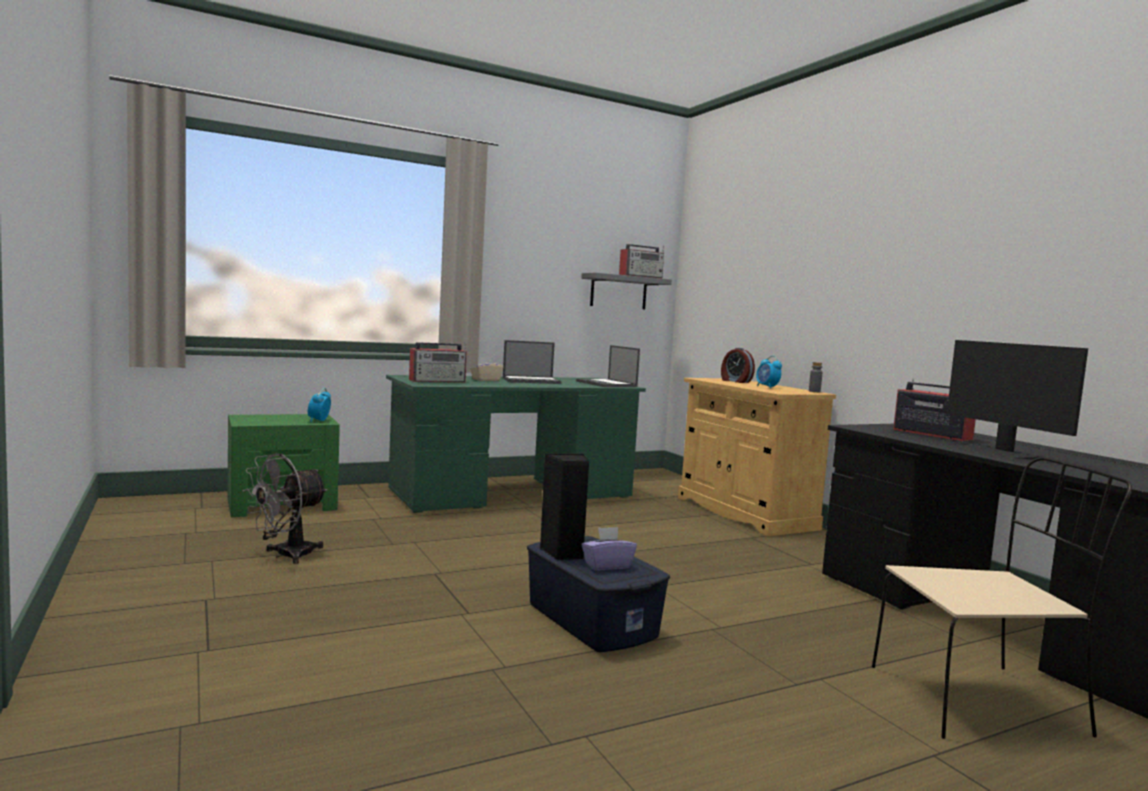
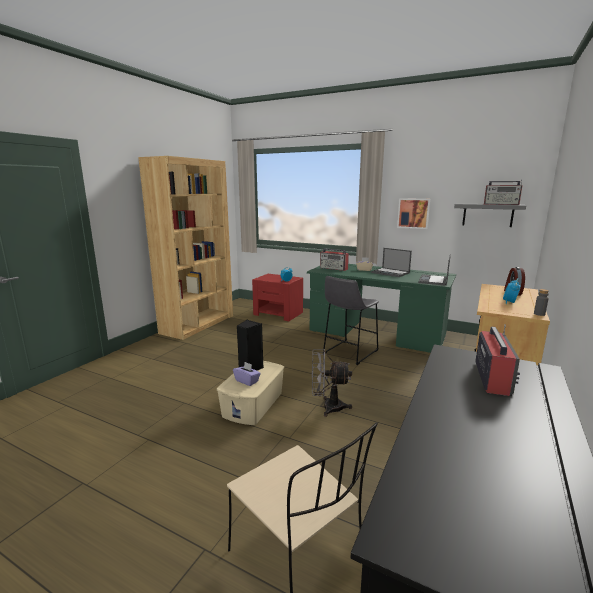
camera: 55 degrees right, 10 degrees up
green nightstand [228,414,340,517] -> red nightstand [252,274,303,321]
grey fan [243,453,328,564] -> grey fan moved to [312,349,352,417]
blue storage box [527,536,670,652] -> beige storage box [217,361,284,425]
monitor [947,340,1088,462] -> none
none -> brown bookcase [138,156,233,340]
none -> grey stool [323,276,379,365]
none -> picture [397,198,430,229]

